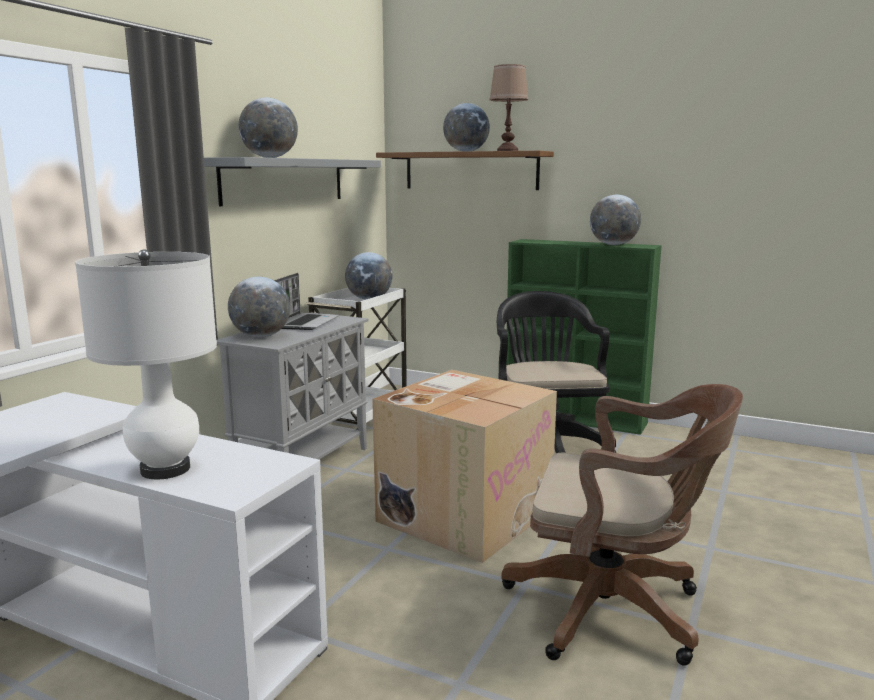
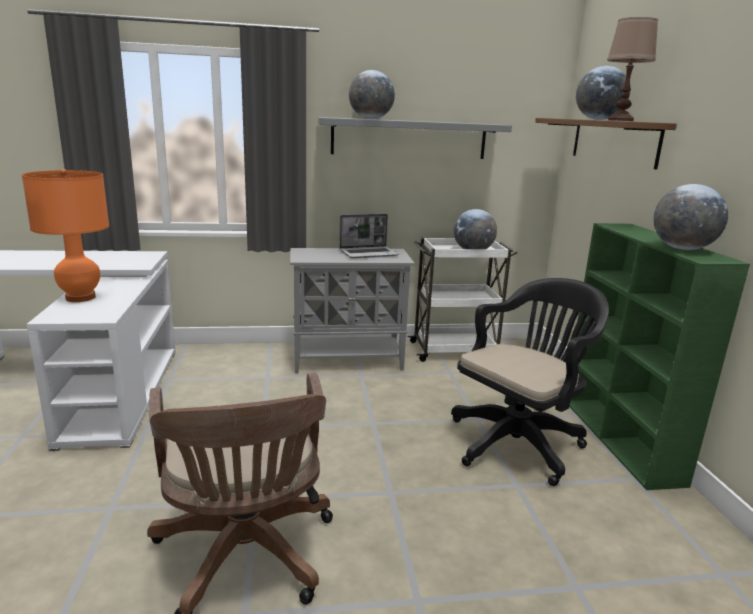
camera: 55 degrees right, 5 degrees up
white table lamp [75,250,217,480] -> orange table lamp [22,169,109,302]
globe [228,277,290,338] -> none
cardboard box [372,370,557,563] -> none

